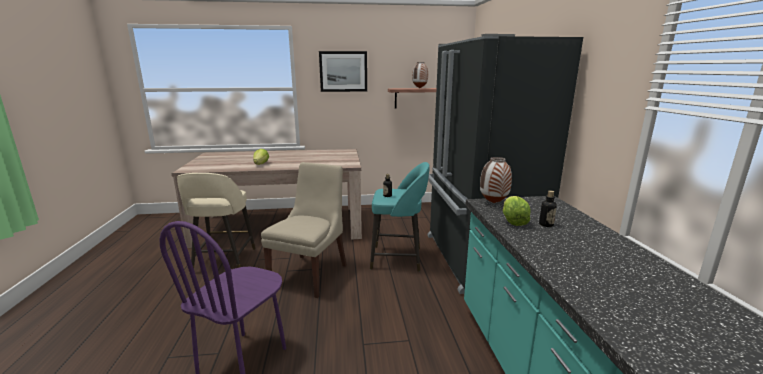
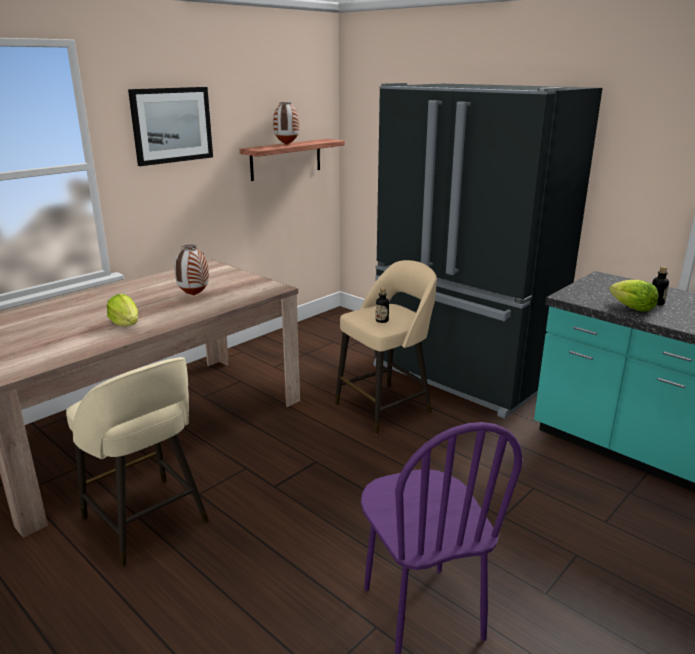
camera: 40 degrees left, 5 degrees up
beige chair [261,162,347,298] -> none
turquoise stool [370,162,429,272] -> beige stool [335,260,437,434]
vase [480,157,512,203] -> vase moved to [174,245,209,295]

